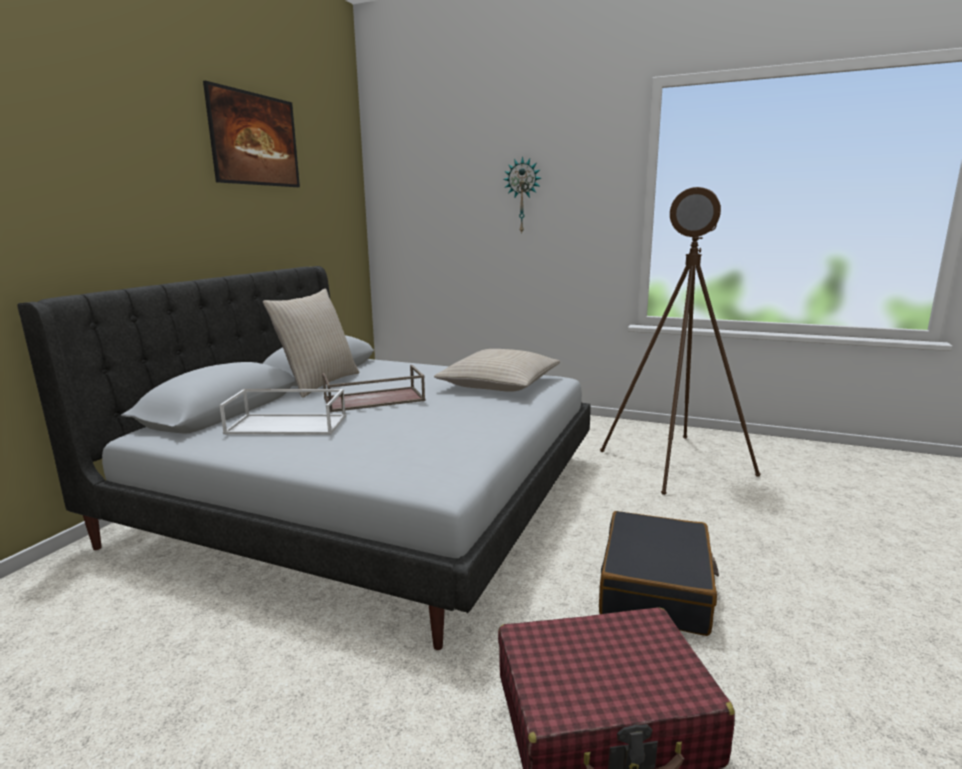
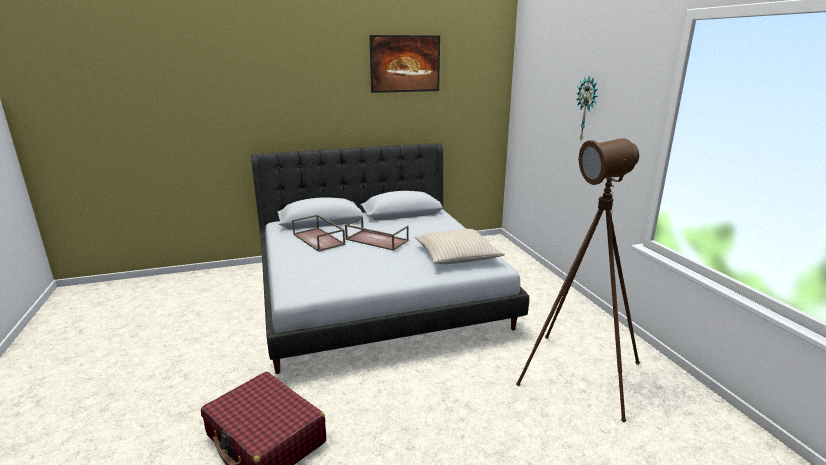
camera: 50 degrees right, 5 degrees up
white tray [220,389,346,435] -> brown tray [292,214,345,252]
beige pillow [263,288,359,398] -> none
black suitcase [599,511,719,636] -> none

